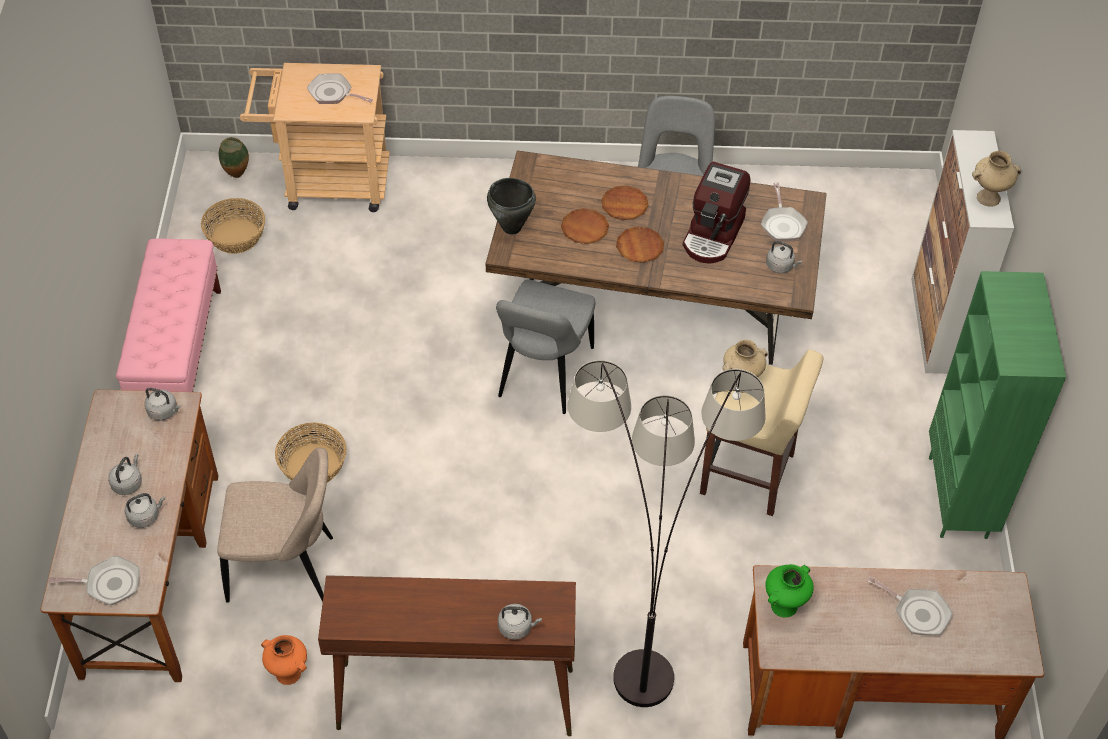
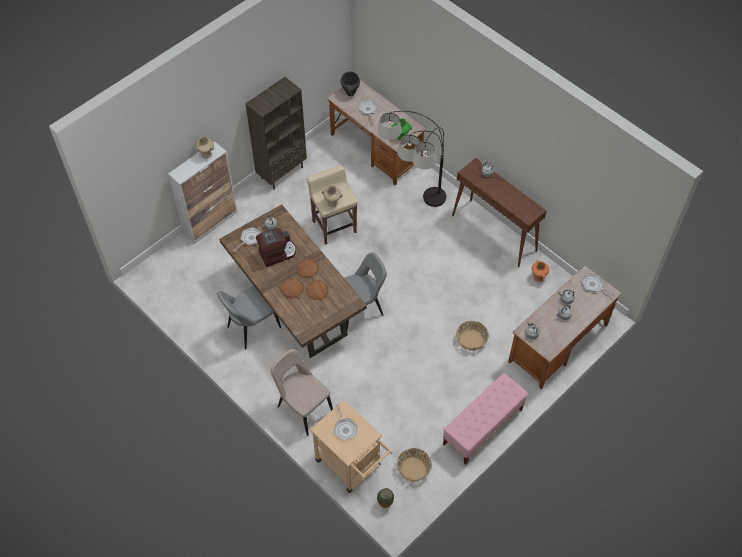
camera: 135 degrees left, 5 degrees up
beige chair [217,448,333,603] -> beige chair moved to [270,349,333,436]
black cooking pot [487,178,536,234] -> black cooking pot moved to [340,71,360,96]
green bookcase [929,271,1066,539] -> brown bookcase [246,77,307,189]

